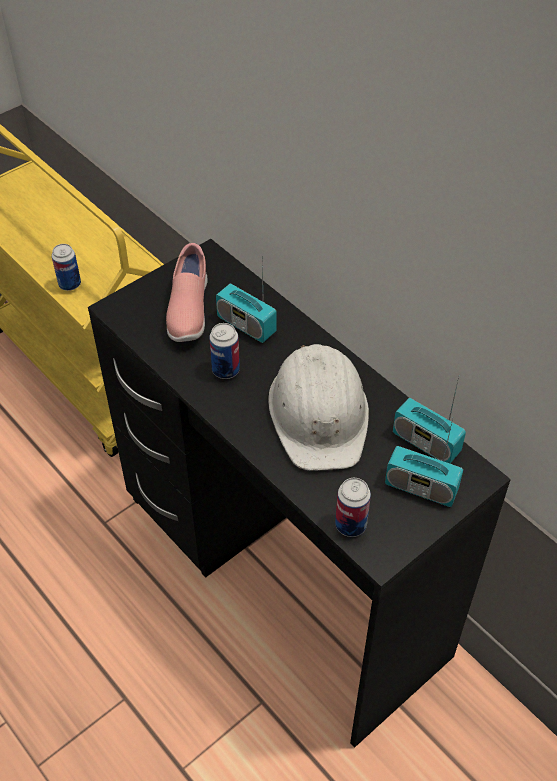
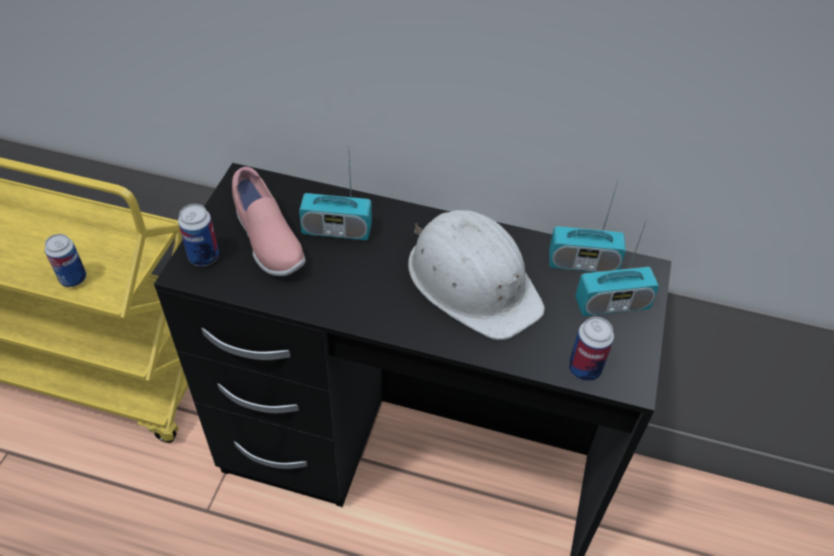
camera: 35 degrees left, 0 degrees up
can [209,323,240,379] -> can moved to [178,204,219,266]

